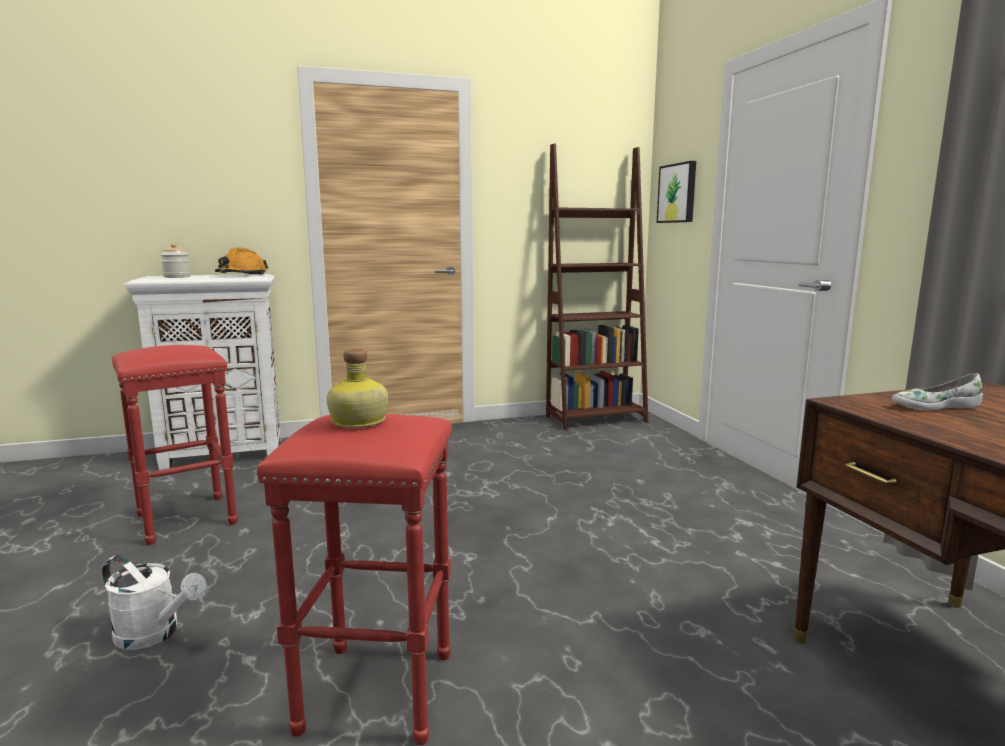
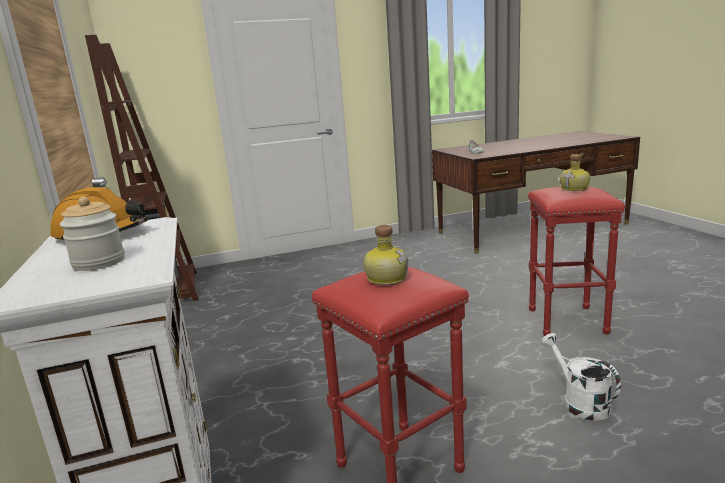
camera: 90 degrees left, 5 degrees up
white watering can [102,555,207,650] -> white watering can turned 45 degrees counterclockwise [541,333,621,421]
picture [657,161,696,223] -> none
none -> bottle [363,225,409,285]

